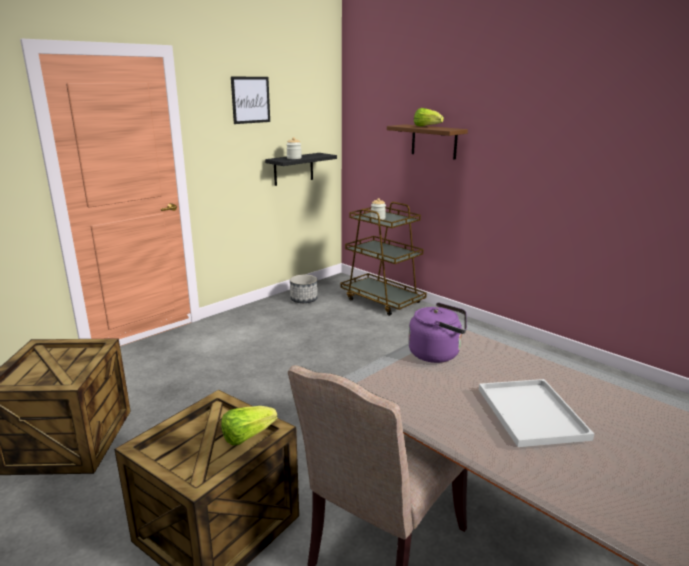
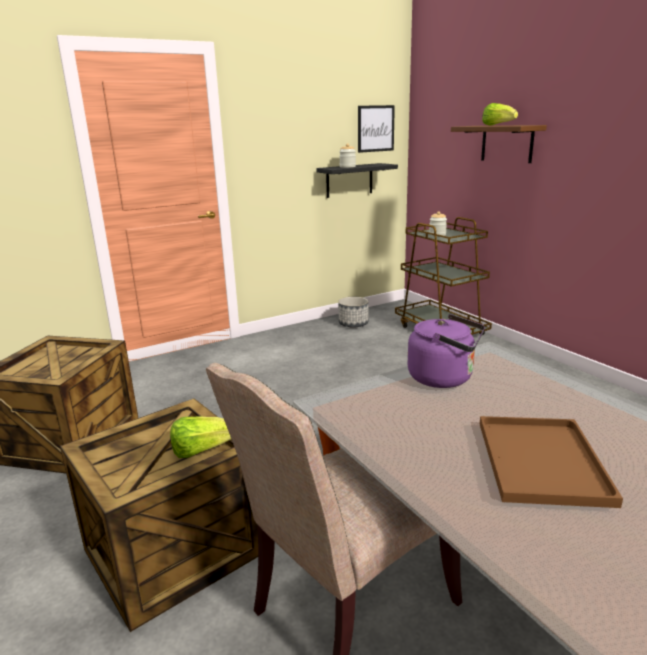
camera: 15 degrees right, 0 degrees up
picture [231,77,270,124] -> picture moved to [358,105,395,153]
white tray [479,379,594,447] -> brown tray [480,416,623,508]

